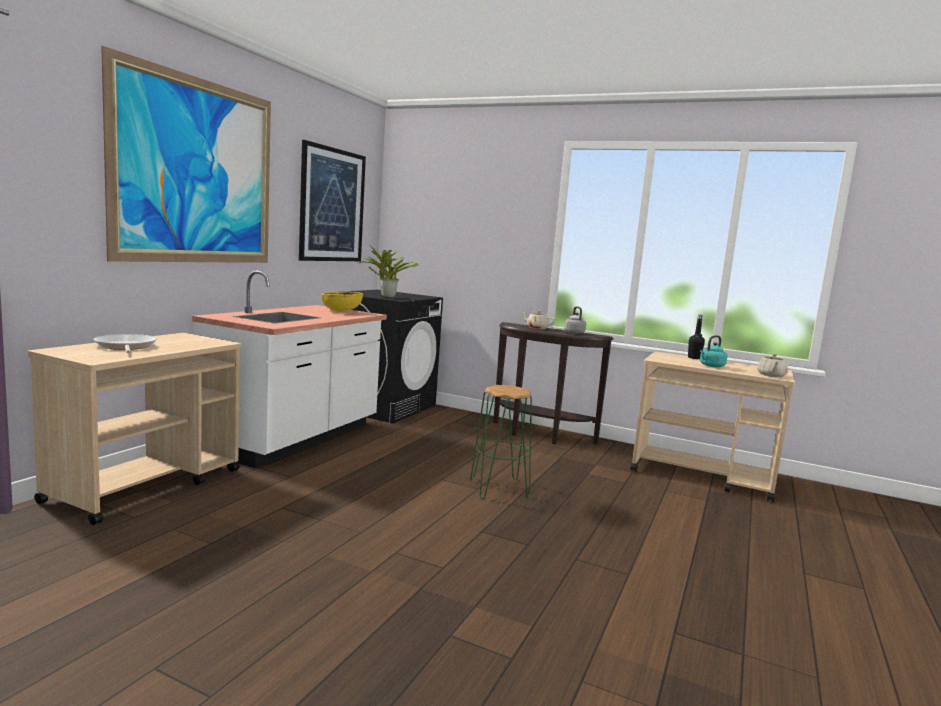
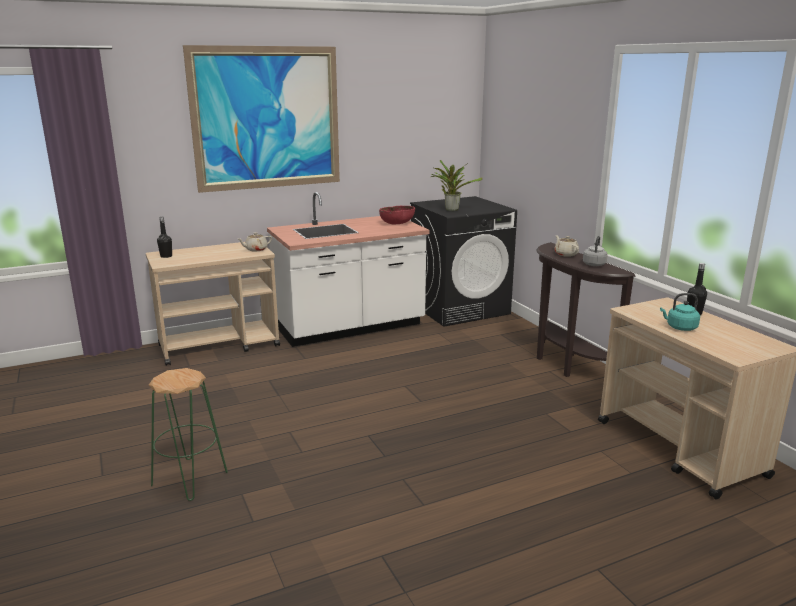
camera: 40 degrees right, 10 degrees up
frying pan [94,334,157,353] -> none
picture [299,140,366,261] -> none
yellow bowl [321,292,363,312] -> red bowl [379,206,415,225]
green stool [470,385,532,499] -> green stool moved to [149,368,228,501]
beige teapot [757,354,788,377] -> beige teapot moved to [238,232,272,251]
none -> black bottle [157,217,172,258]

